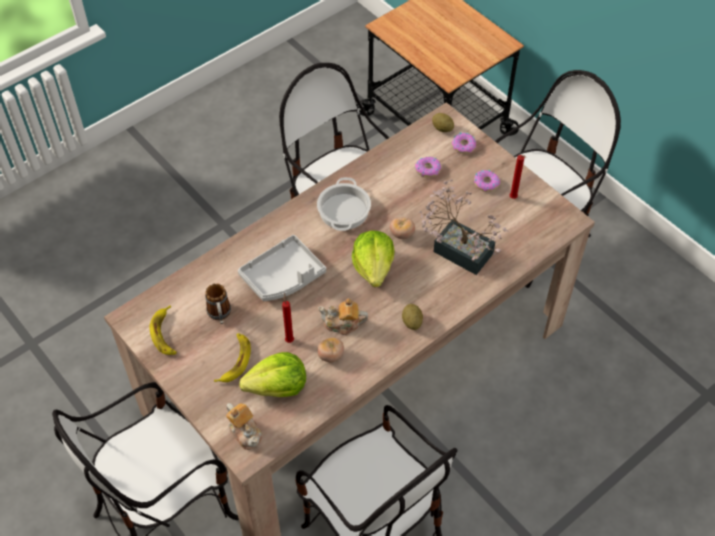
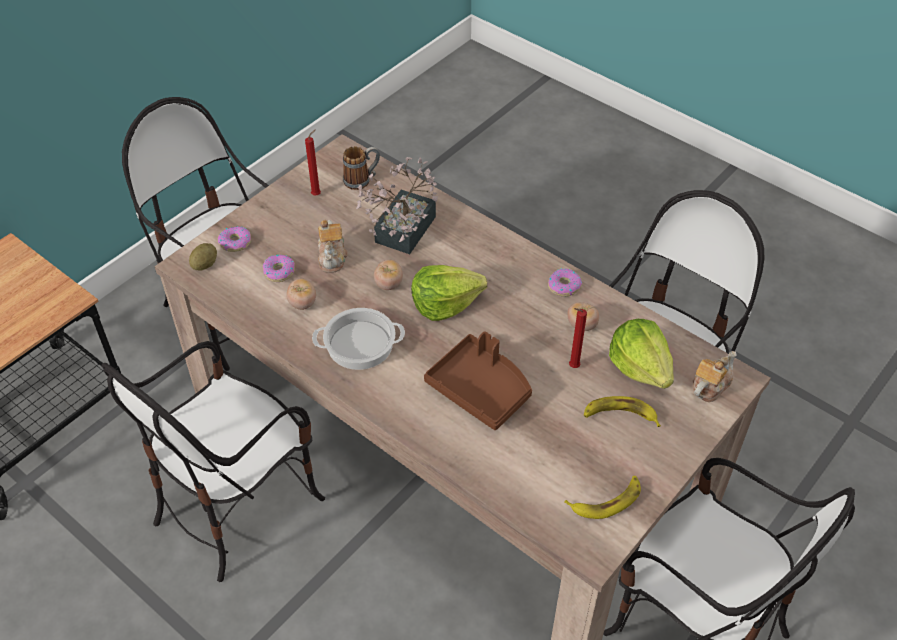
camera: 100 degrees left, 5 degrees down
mug [205,283,231,324] -> mug moved to [343,146,380,190]
grey tray [238,235,326,301] -> brown tray [424,332,532,430]
teapot [318,298,368,335] -> teapot moved to [318,220,348,273]
potato [402,304,423,330] -> none
donut [474,170,500,192] -> donut moved to [548,268,582,297]
none -> tomato [286,278,316,310]

